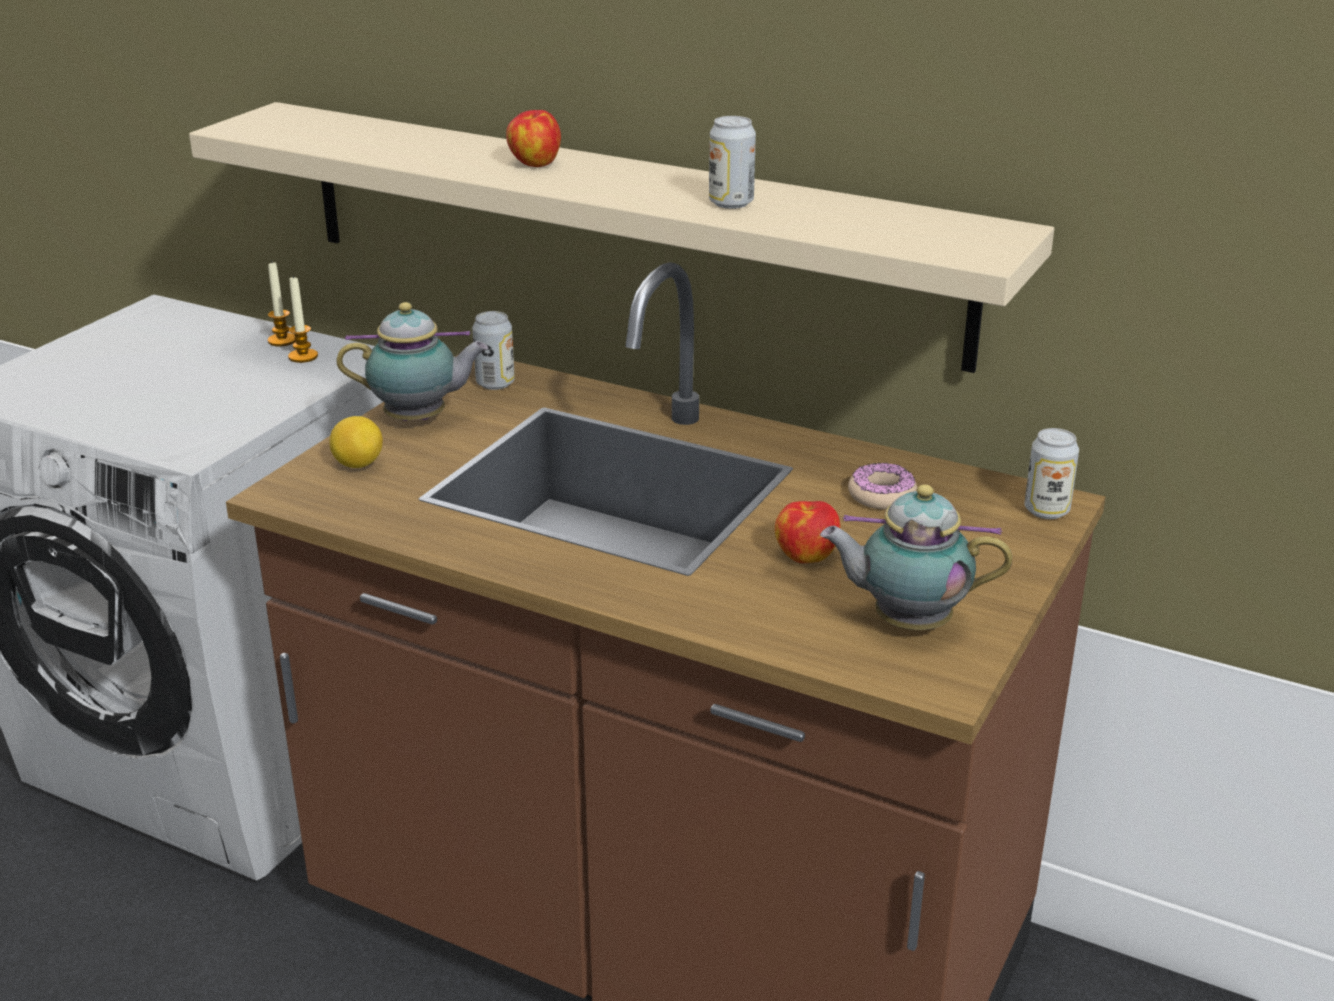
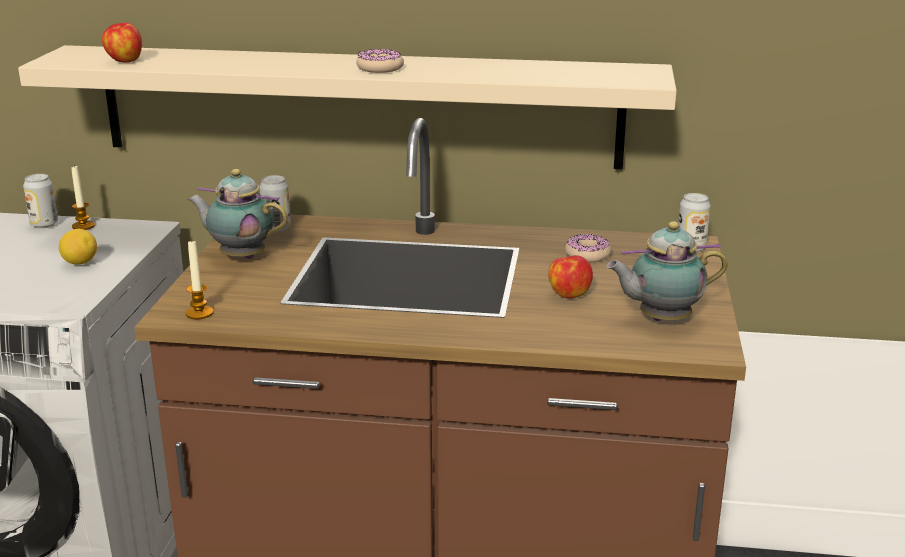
camera: 20 degrees left, 5 degrees down
candle [288,276,318,363] -> candle moved to [186,239,213,319]
lemon [329,416,383,468] -> lemon moved to [59,229,97,265]
teapot [337,302,489,421] -> teapot turned 135 degrees counterclockwise [187,169,288,259]
apple [506,110,561,167] -> apple moved to [102,23,142,63]
can [709,116,756,209] -> can moved to [23,174,58,228]
none -> donut [356,49,404,73]

